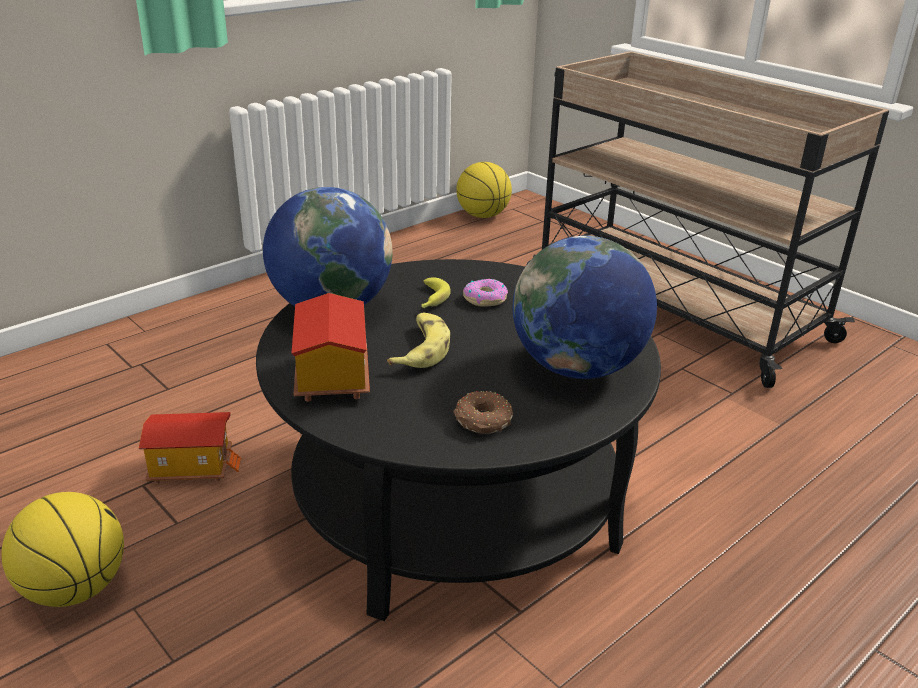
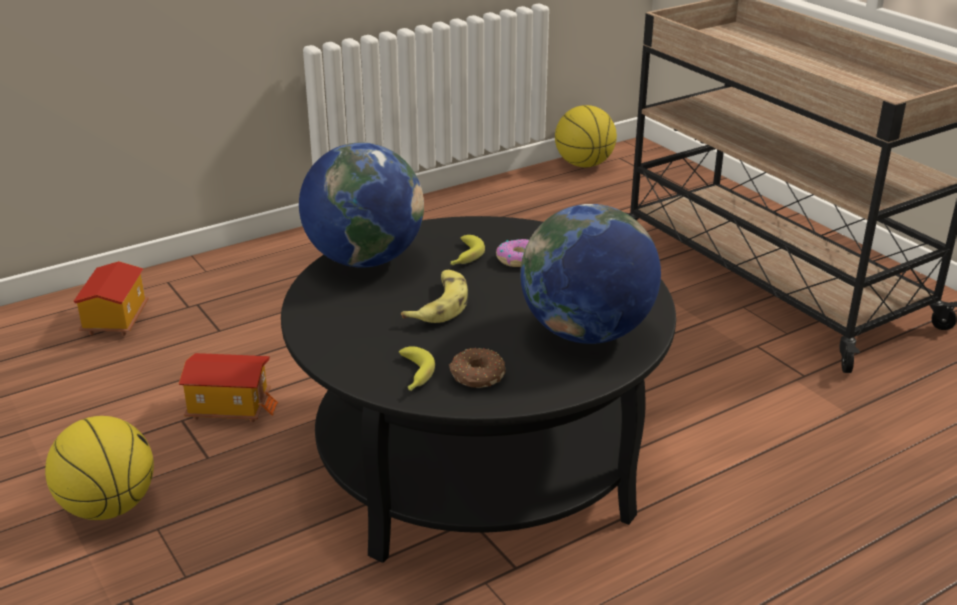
camera: 10 degrees right, 0 degrees up
toy house [292,293,370,402] -> toy house moved to [73,261,149,336]
none -> banana [399,346,435,391]

